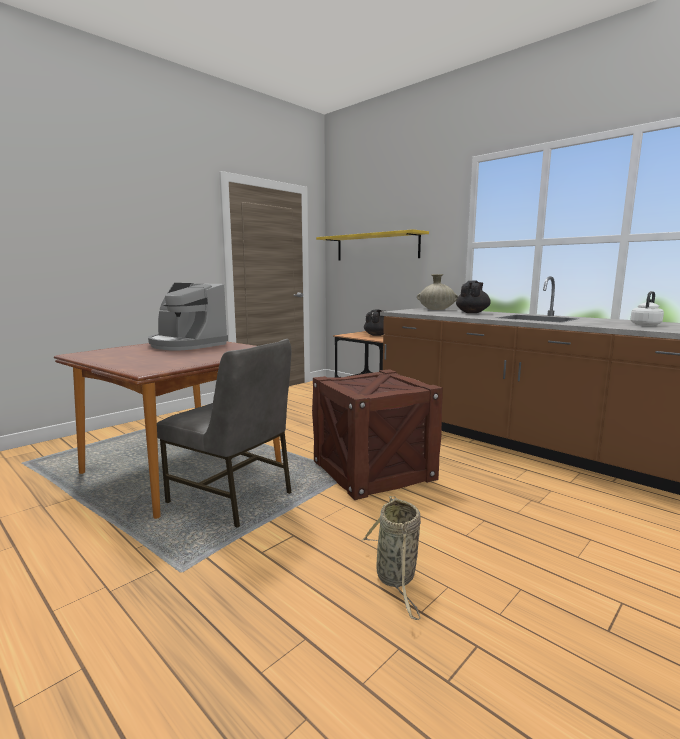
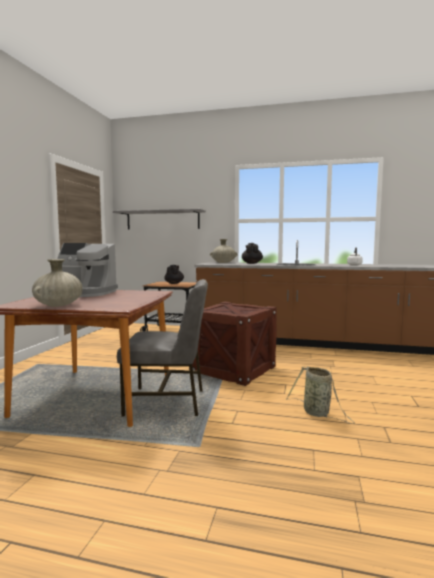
camera: 30 degrees left, 5 degrees down
yellow shelf [316,229,429,261] -> grey shelf [113,209,206,229]
none -> beige vase [32,259,82,307]

